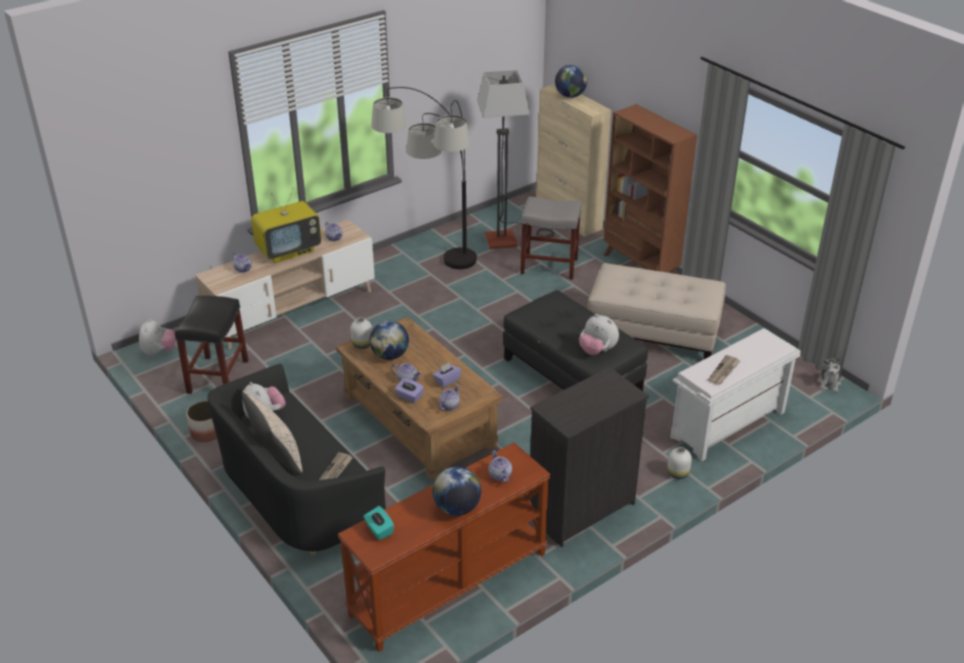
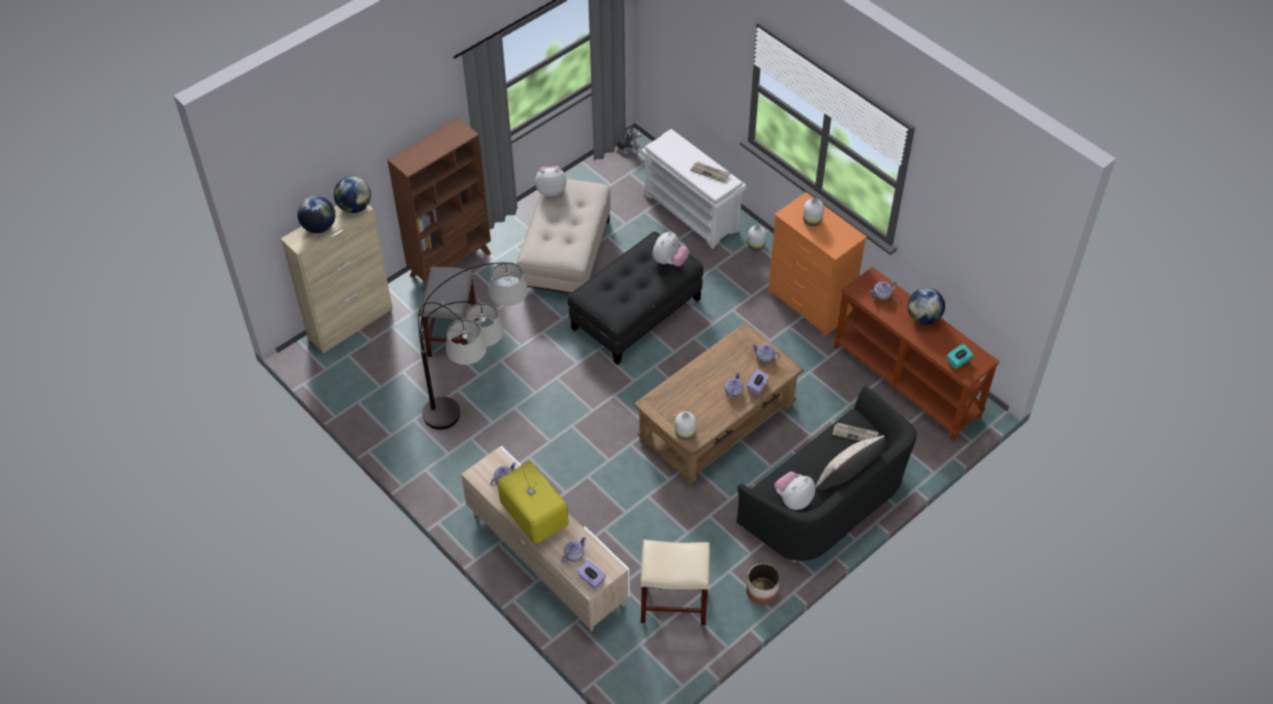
camera: 95 degrees left, 15 degrees up
plush toy [139,319,176,356] -> plush toy moved to [535,166,566,197]
black stool [175,296,249,394] -> beige stool [641,540,710,626]
globe [370,321,409,360] -> globe moved to [334,176,371,213]
purple tissue box [433,362,461,388] -> purple tissue box moved to [577,560,606,589]
floor lamp [477,70,555,249] -> none
black dresser [529,367,649,548] -> orange dresser [768,192,867,337]
none -> white vase [803,198,824,226]

